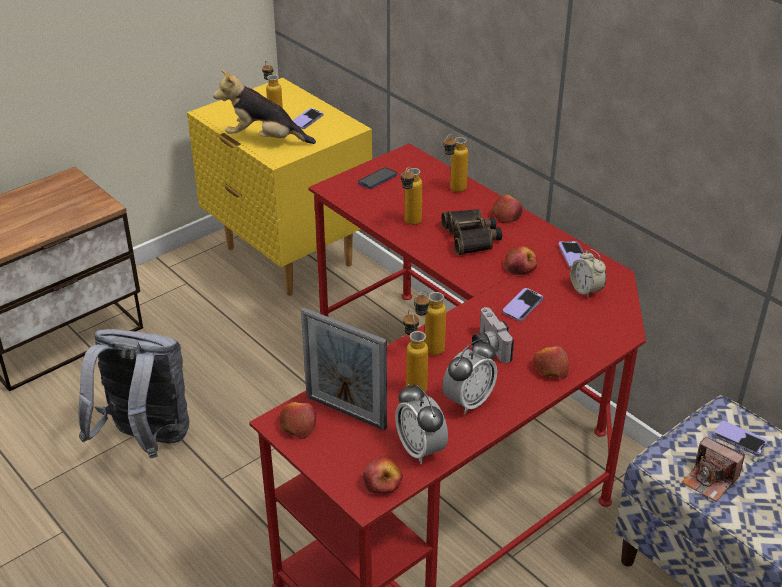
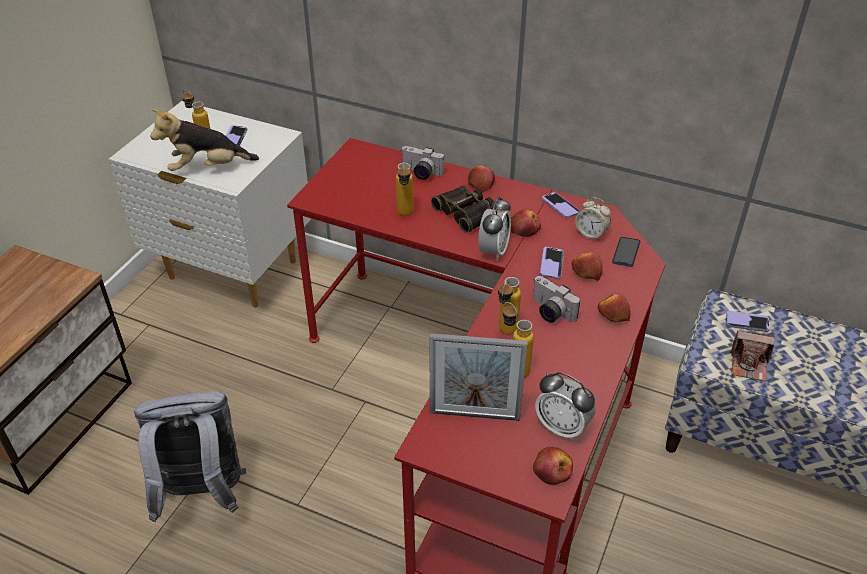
camera: 25 degrees left, 5 degrees up
yellow nightstand [187,78,372,296] -> white nightstand [108,101,312,307]
apple [280,402,316,439] -> apple moved to [571,252,603,281]
phone [358,167,398,189] -> phone moved to [612,237,640,267]
alarm clock [442,339,497,414] -> alarm clock moved to [478,197,511,261]
bottle [443,134,469,192] -> camera [401,146,444,180]

